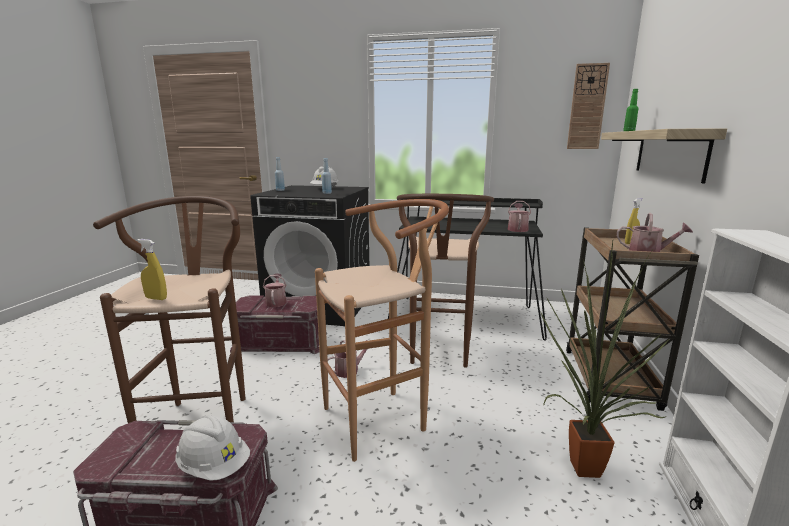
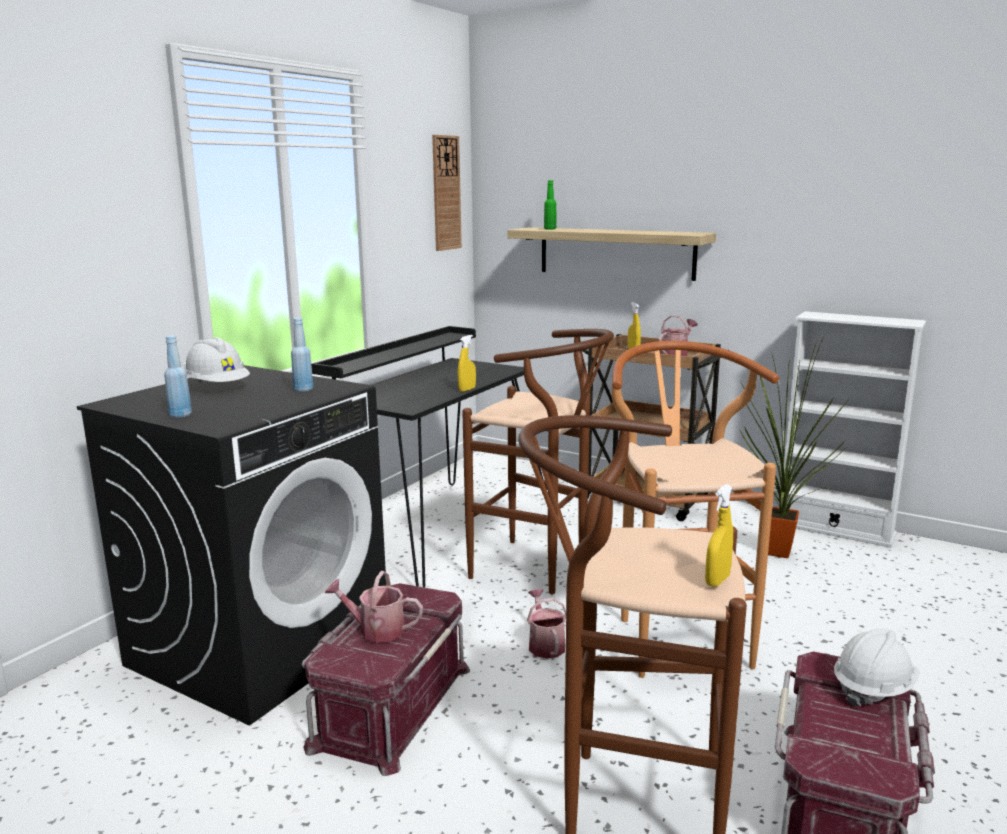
camera: 70 degrees left, 0 degrees up
watering can [508,201,531,232] -> none
none -> yellow spray bottle [458,335,476,392]

